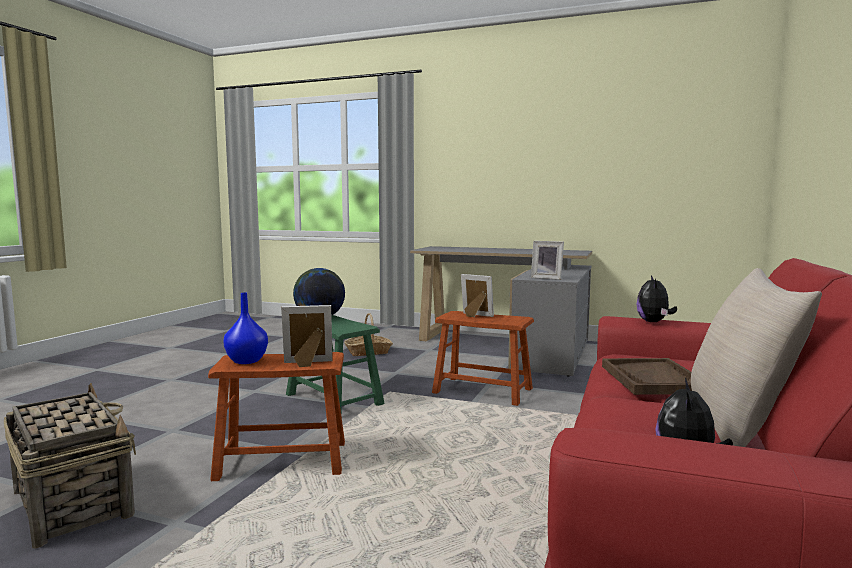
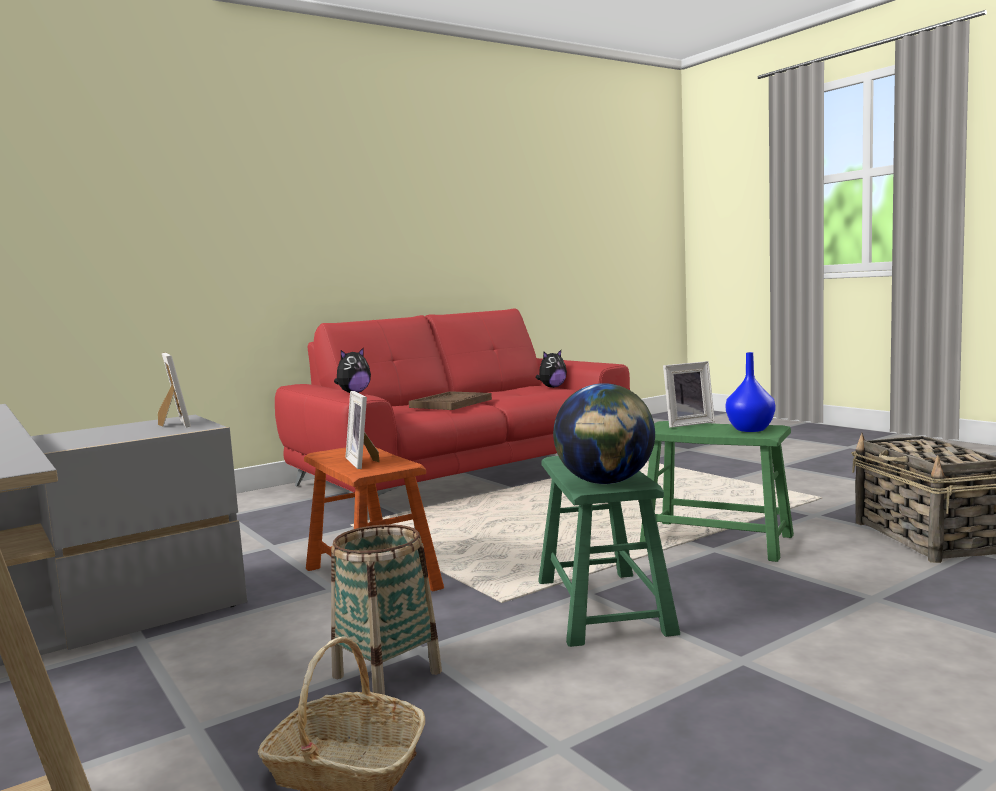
camera: 145 degrees left, 0 degrees up
brown stool [208,352,345,481] -> green stool [640,421,794,562]
picture frame [281,305,333,367] -> picture frame turned 45 degrees counterclockwise [663,361,715,428]
beige pillow [691,268,822,447] -> none
none -> basket [331,524,442,695]

